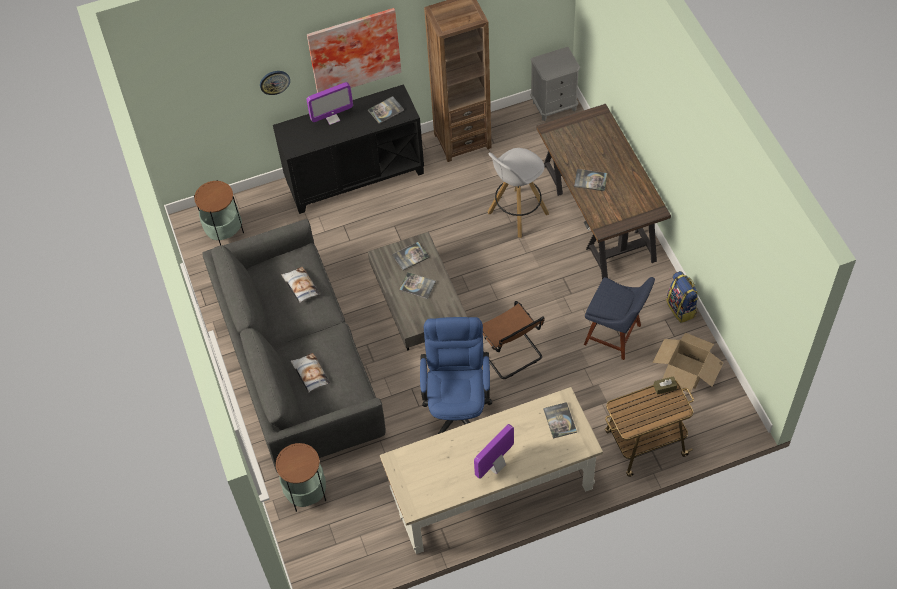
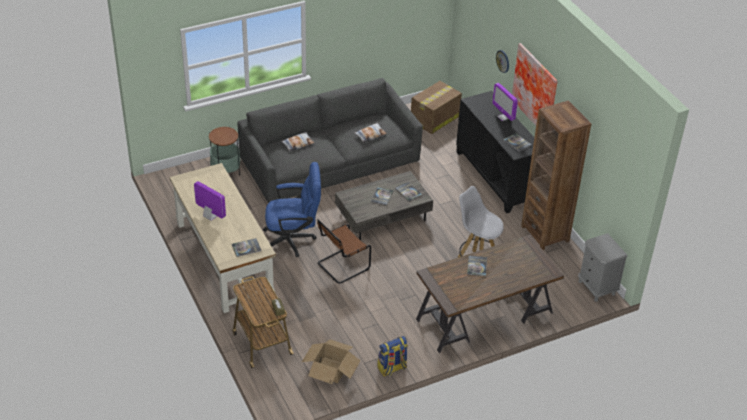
camera: 80 degrees right, 15 degrees down
side table [194,180,244,246] -> cardboard box [411,81,462,134]
blue chair [584,277,655,360] -> none

